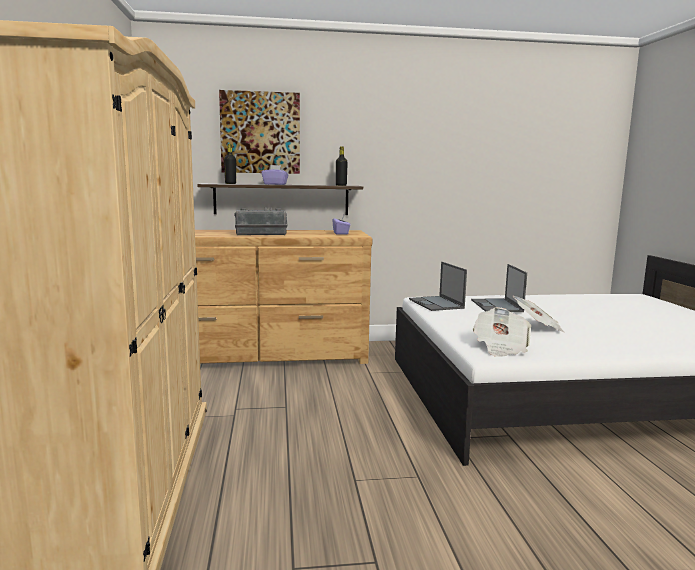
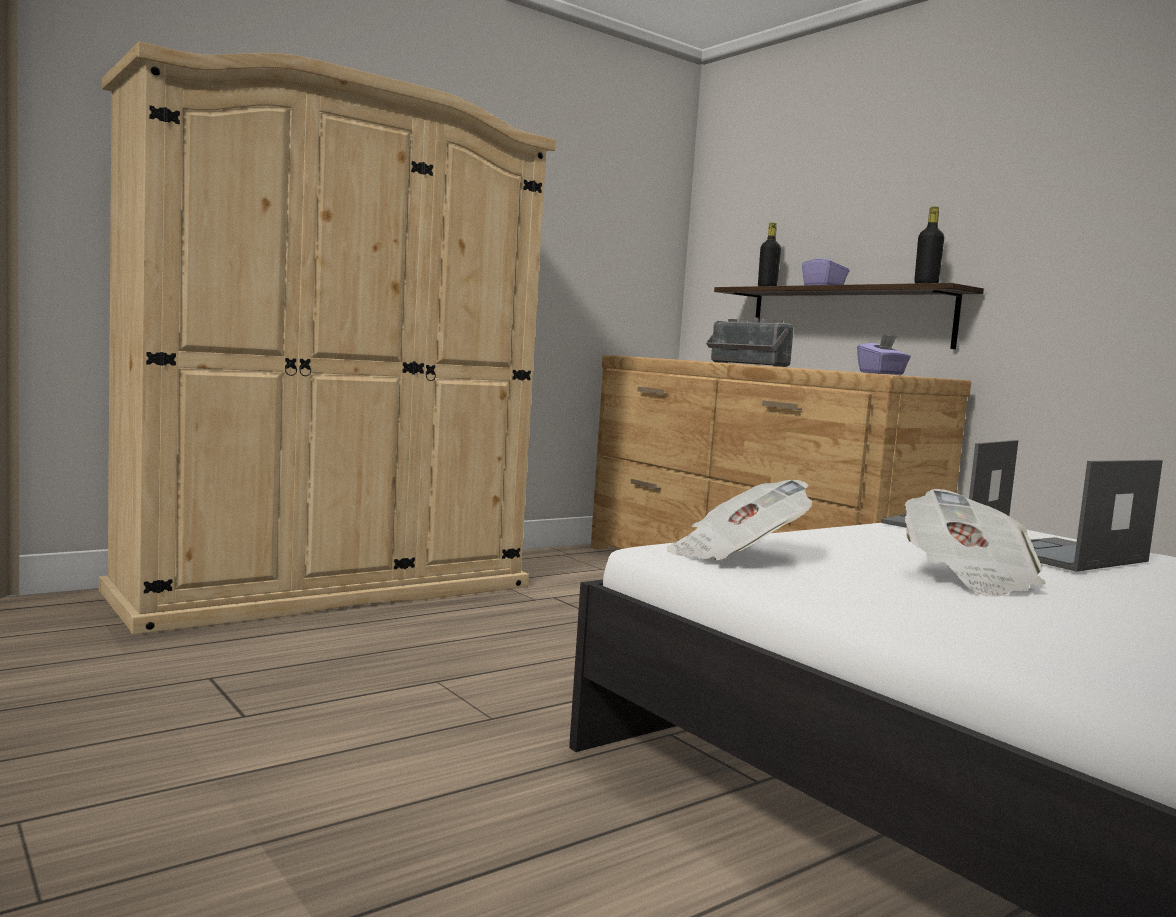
camera: 60 degrees right, 5 degrees down
picture [219,90,300,174] -> none

